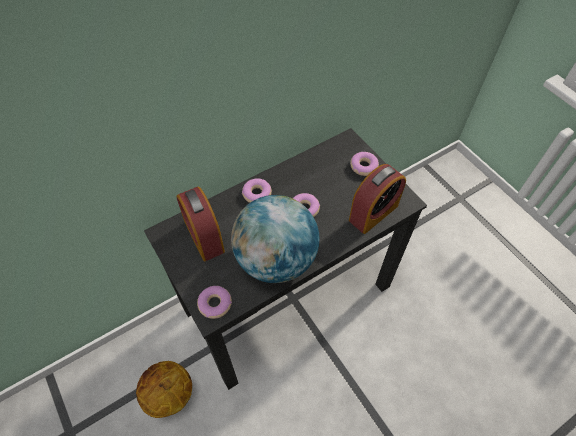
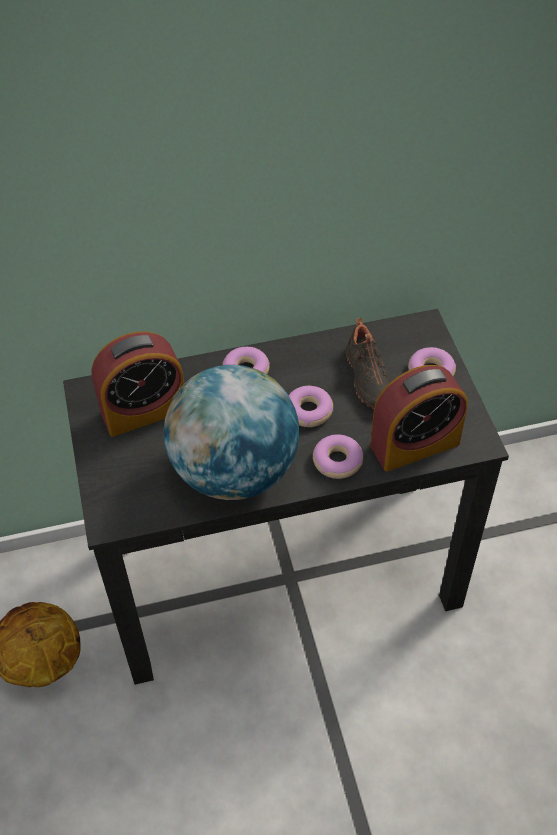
camera: 20 degrees right, 5 degrees down
alarm clock [177,187,225,261] -> alarm clock turned 105 degrees counterclockwise [91,332,184,437]
donut [197,286,232,319] -> donut moved to [313,434,363,479]
none -> black shoe [346,318,391,409]

